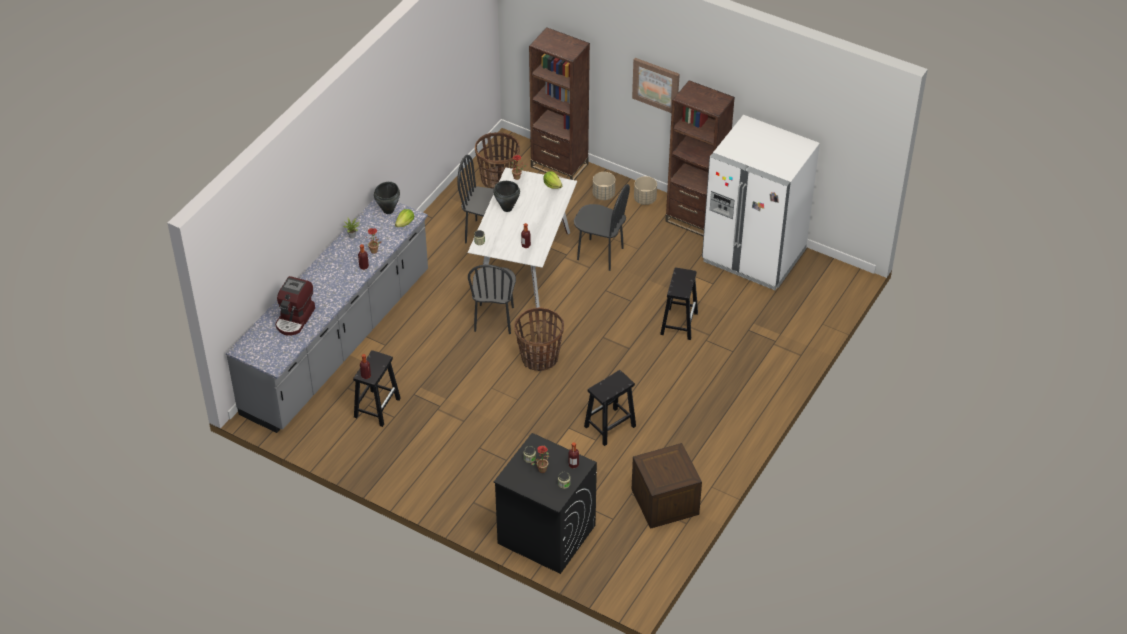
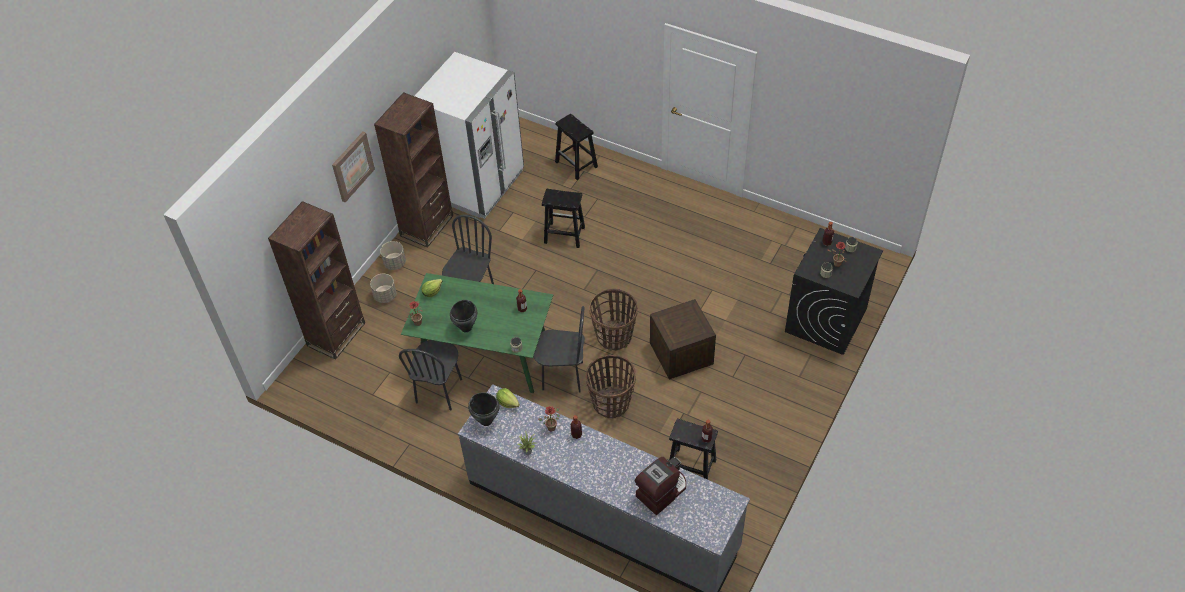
camera: 90 degrees left, 5 degrees up
coffee machine [275,276,315,336] -> coffee machine turned 60 degrees counterclockwise [635,456,686,515]
white dining table [468,167,577,308] -> green dining table [401,273,553,393]
basket [475,132,520,189] -> basket moved to [586,355,636,419]
black stool [584,370,636,446] -> black stool moved to [555,114,598,180]
crate [631,443,702,529] -> crate moved to [650,299,716,380]

